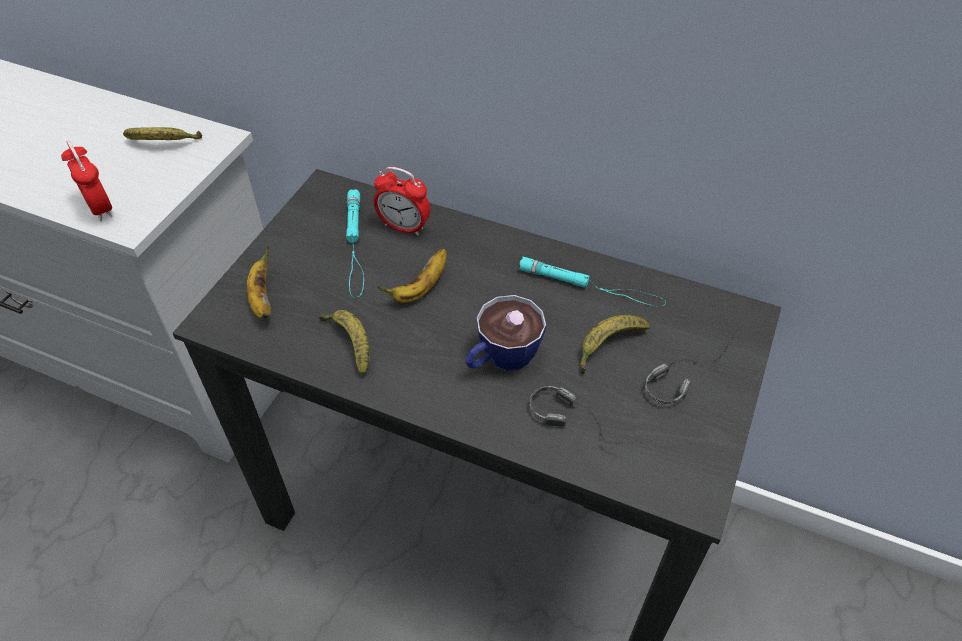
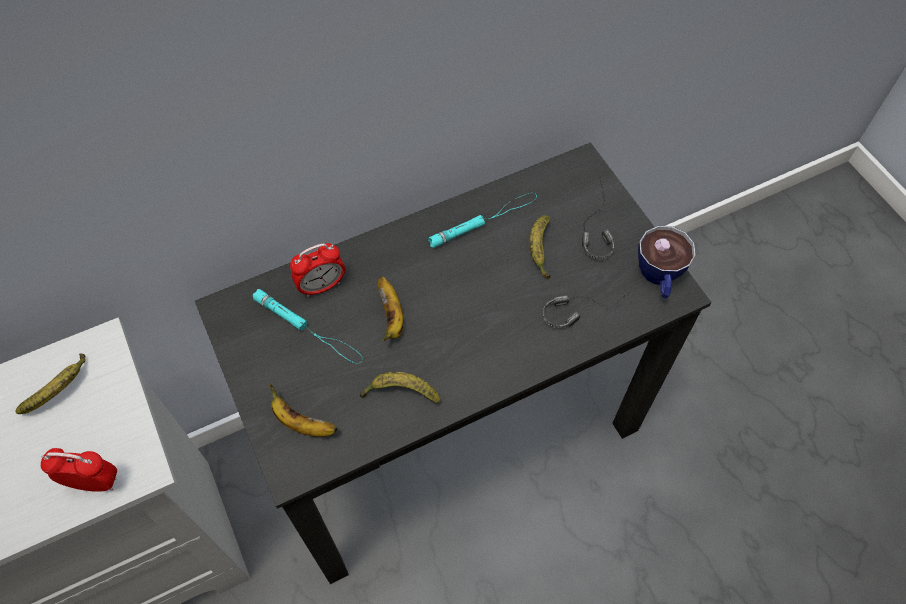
camera: 50 degrees left, 10 degrees up
cup [465,295,546,371] -> cup moved to [638,226,696,298]

